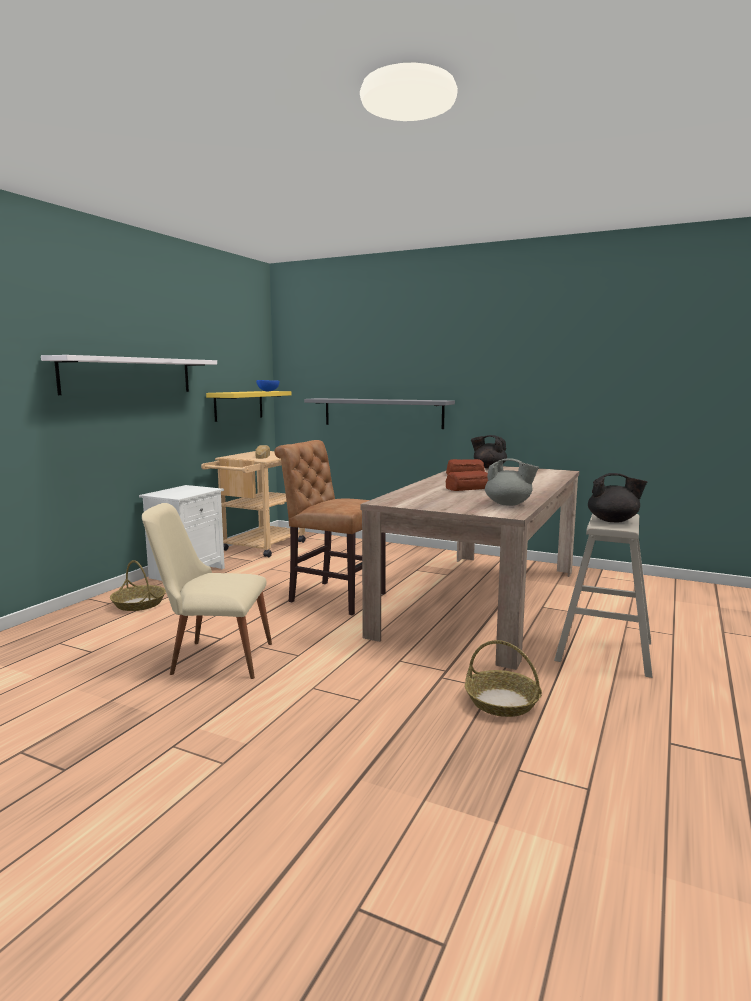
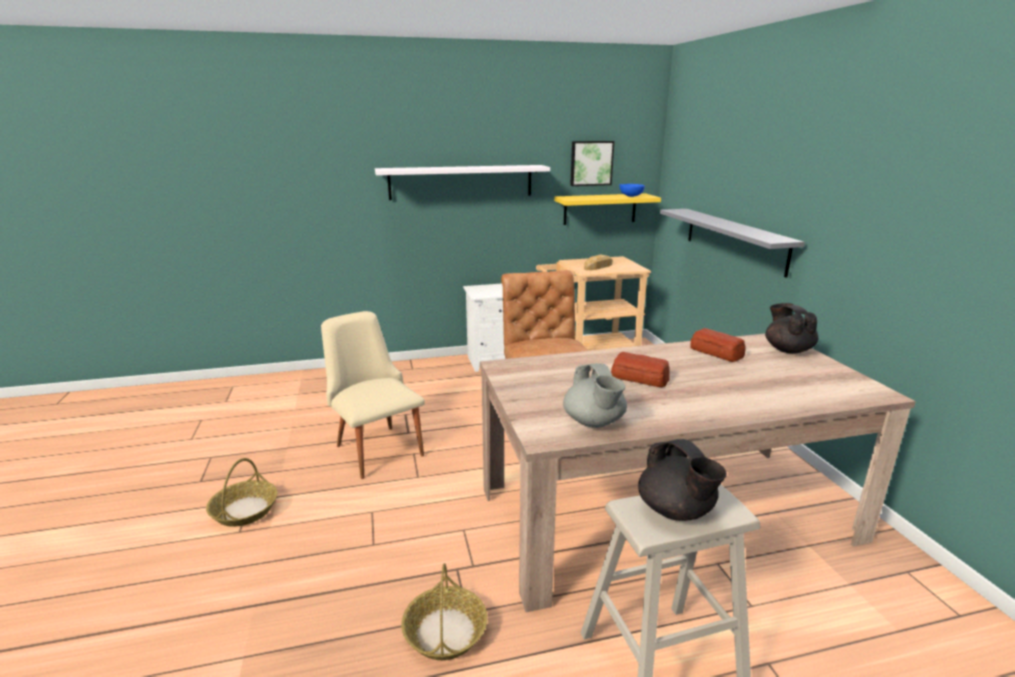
camera: 50 degrees right, 10 degrees up
basket [110,560,166,611] -> basket moved to [206,458,277,527]
none -> picture [570,141,614,186]

